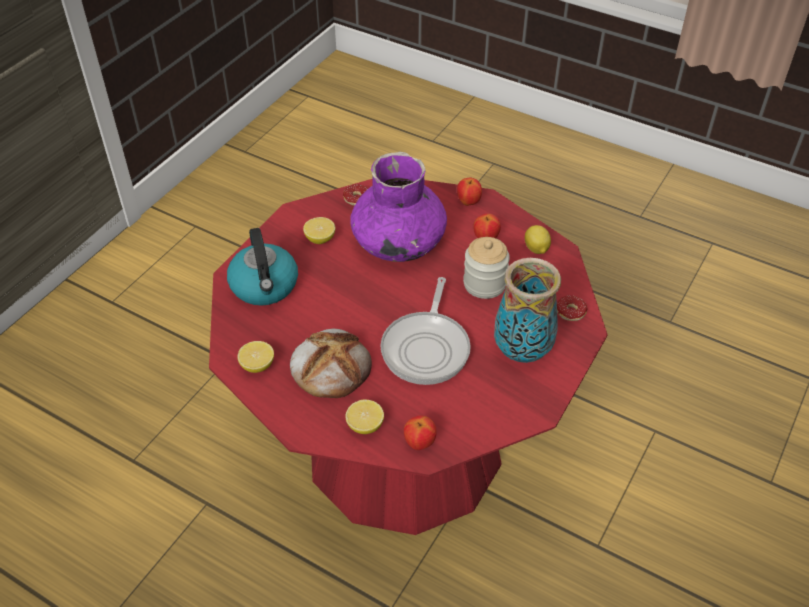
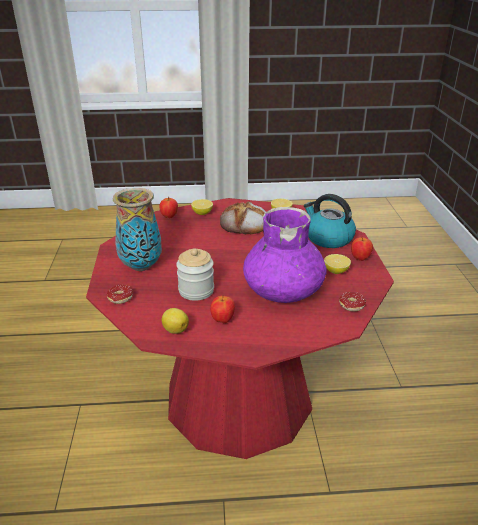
camera: 145 degrees right, 15 degrees down
frying pan [380,277,471,385] -> none
apple [457,178,482,206] -> apple moved to [351,237,373,261]

